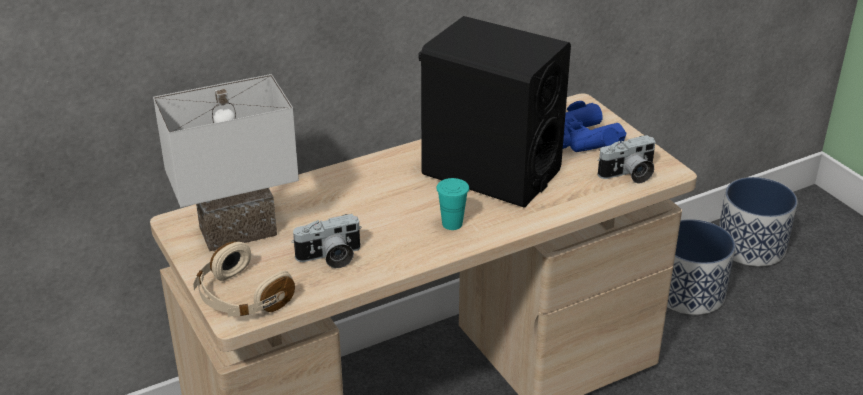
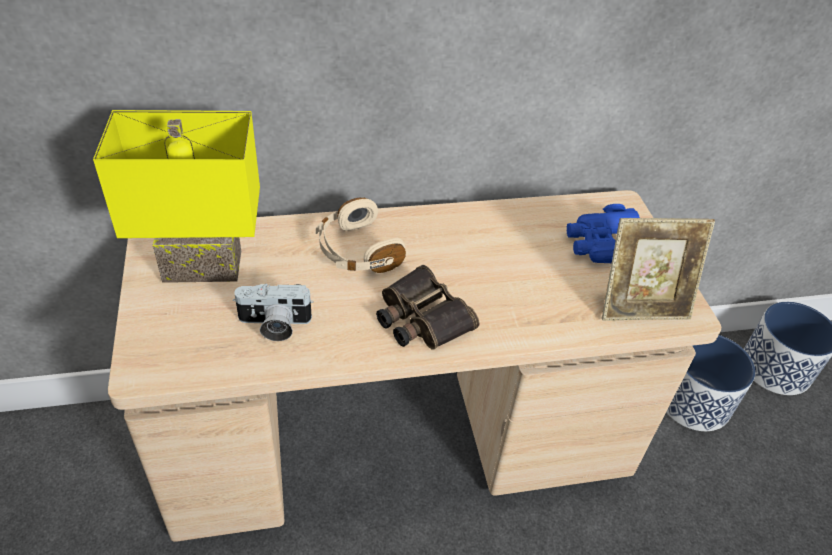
camera: 15 degrees right, 10 degrees up
white table lamp [153,74,299,251] -> yellow table lamp [93,110,260,283]
beige headphones [193,241,295,316] -> beige headphones moved to [316,197,406,273]
black speaker [418,16,571,208] -> none
turquoise cup [436,178,469,230] -> binoculars [376,265,479,350]
camera [598,135,655,184] -> picture frame [602,218,715,321]

